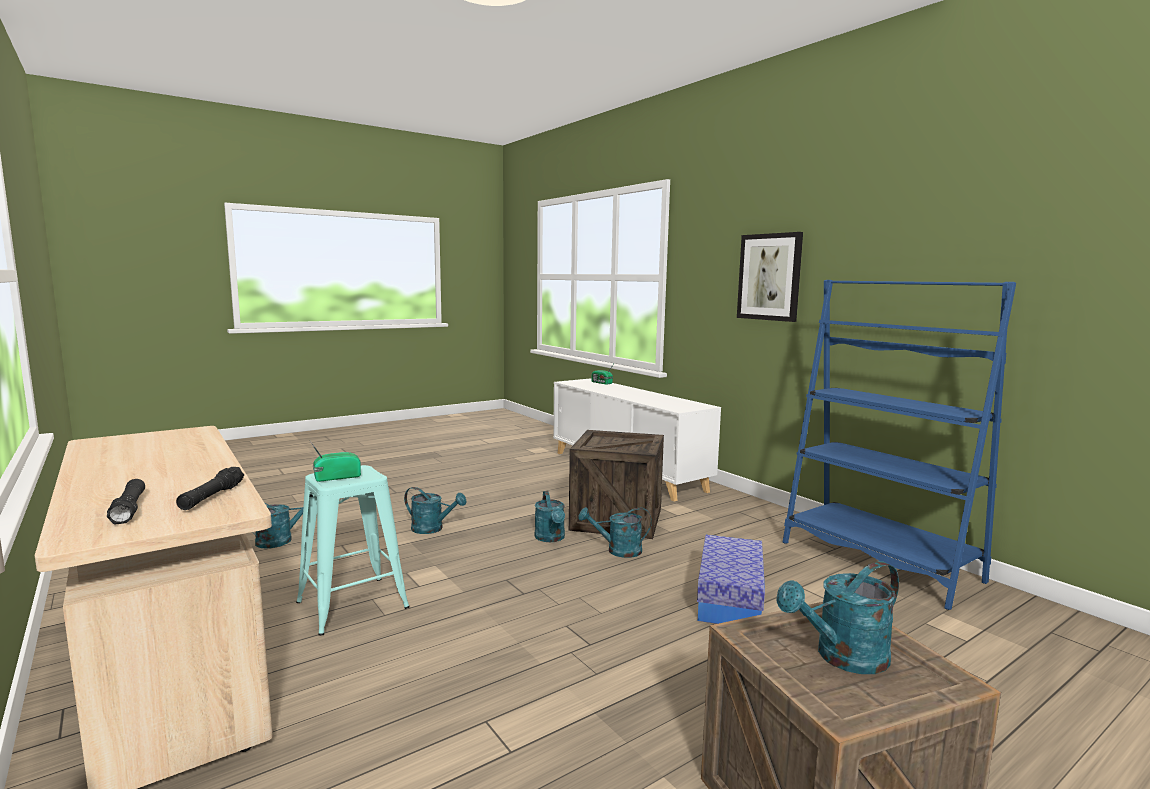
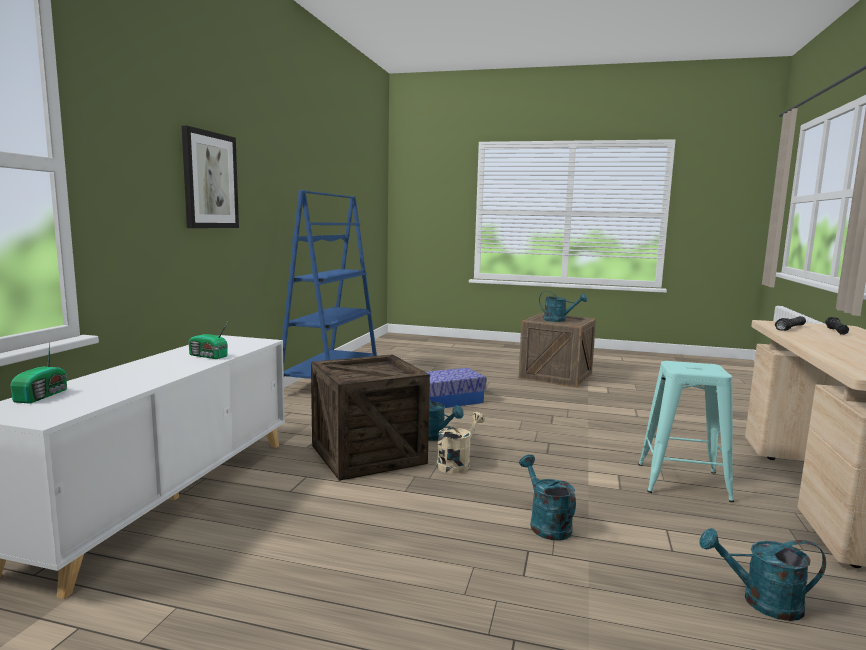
camera: 130 degrees left, 0 degrees up
radio [310,441,361,482] -> radio moved to [189,320,229,359]
turquoise watering can [535,491,565,542] -> beige watering can [437,412,485,474]

